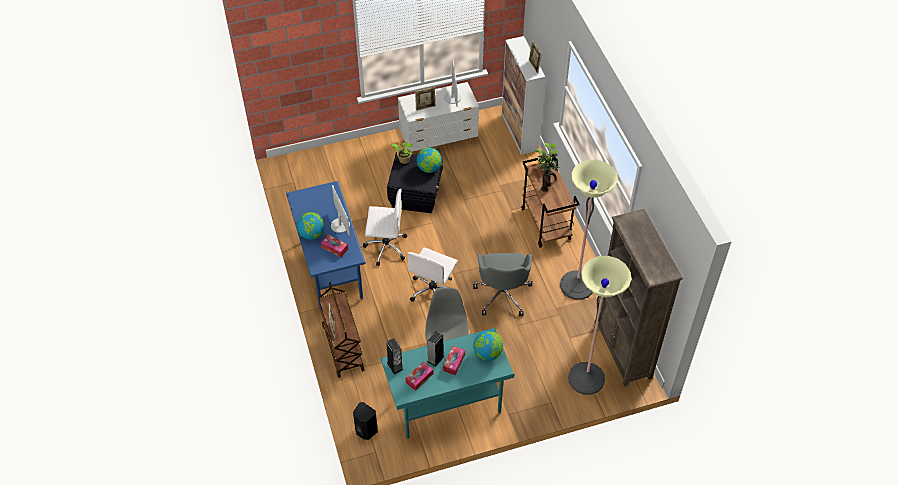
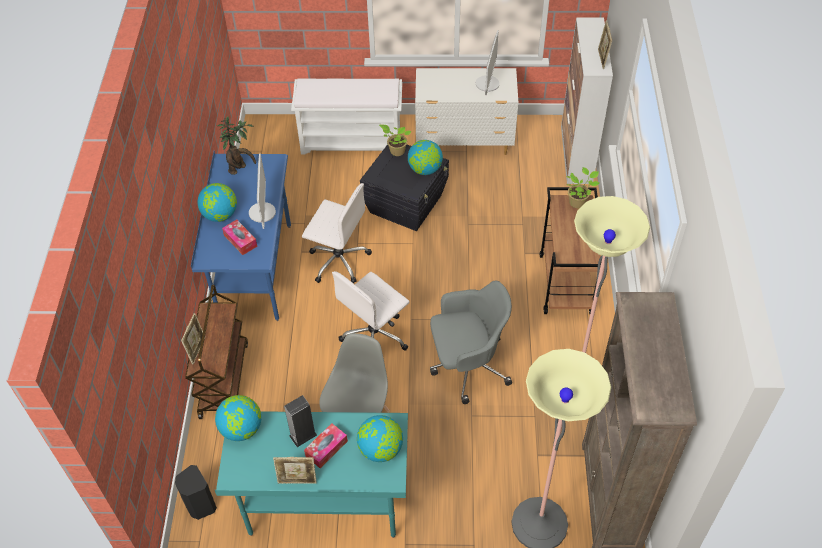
camera: 20 degrees right, 0 degrees up
speaker [386,338,403,374] -> globe [215,395,261,441]
tissue box [405,362,433,391] -> none
picture frame [415,87,436,111] -> picture frame moved to [273,457,317,484]
grey office chair [473,253,532,316] -> grey office chair turned 120 degrees counterclockwise [430,280,512,404]
potted plant [538,153,559,192] -> potted plant moved to [217,116,256,175]
none -> white bench [291,79,402,155]

